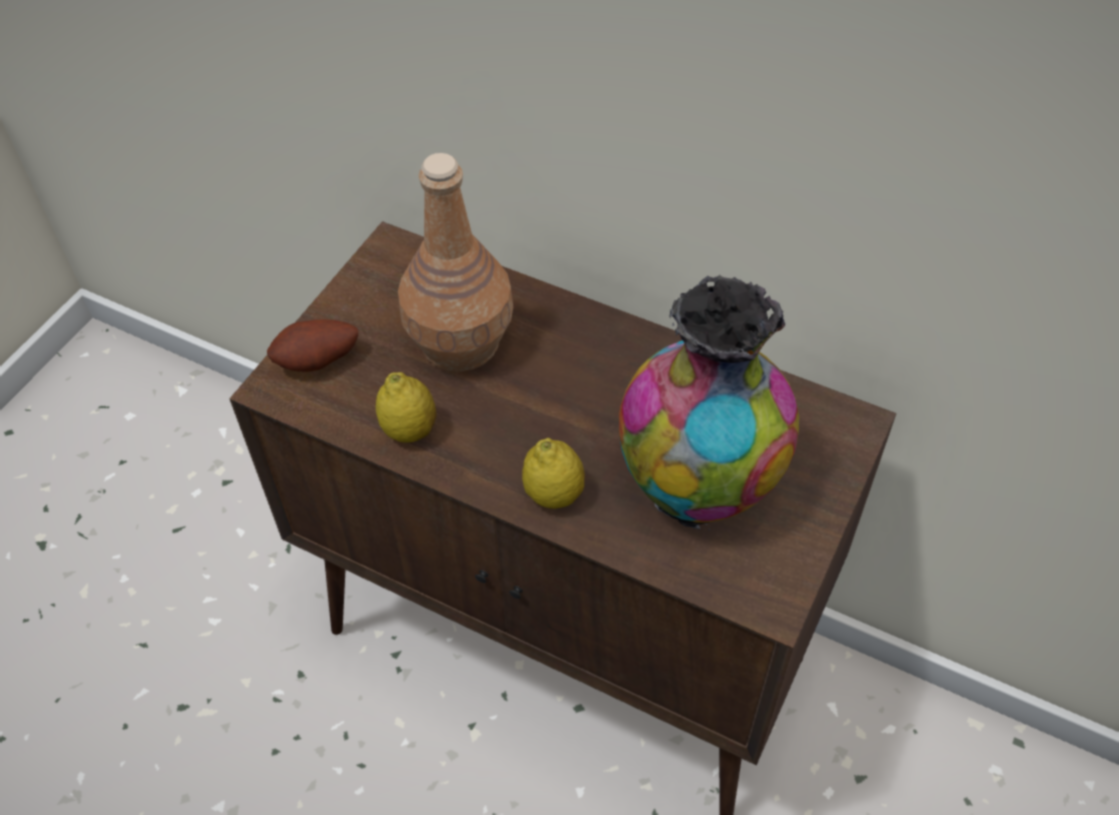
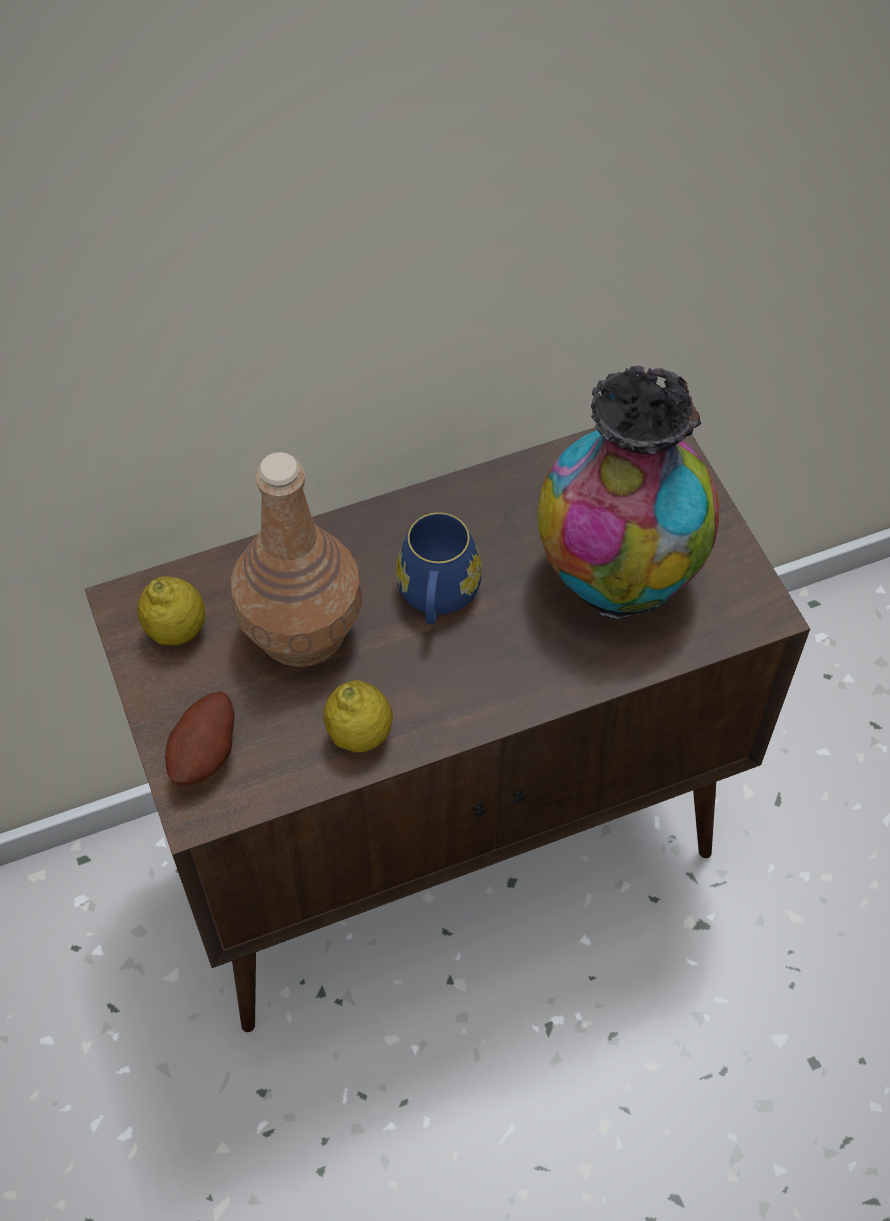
camera: 50 degrees left, 5 degrees up
lemon [522,438,585,509] -> lemon moved to [138,576,205,645]
none -> blue mug [396,513,482,624]

